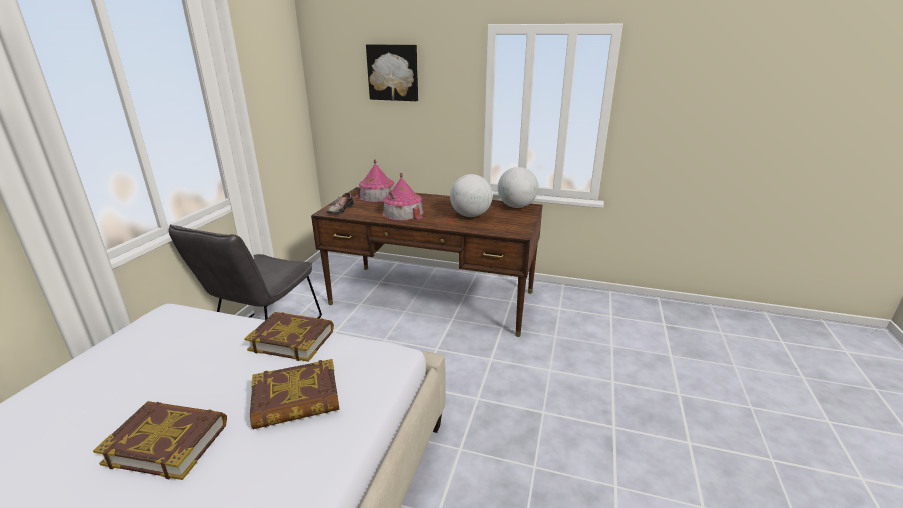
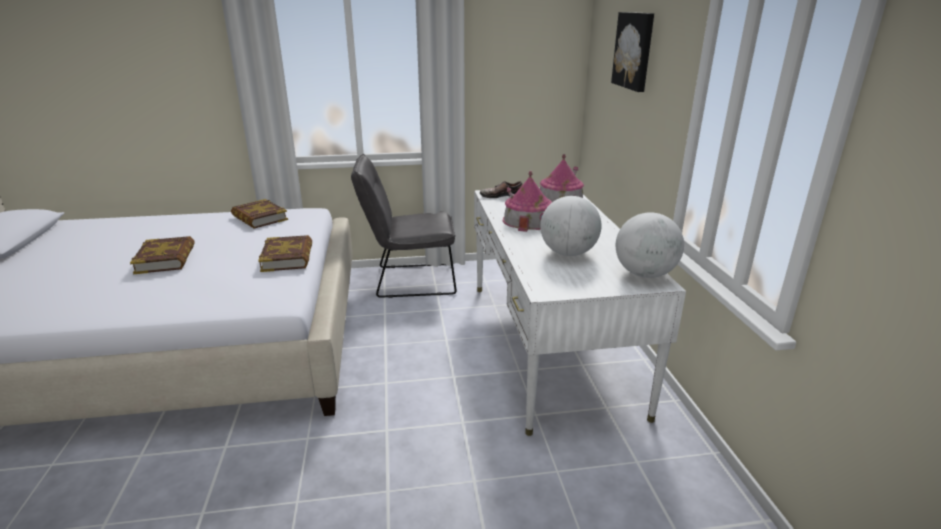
camera: 65 degrees right, 0 degrees up
book [250,359,340,429] -> book moved to [231,199,288,229]
brown desk [311,187,542,337] -> white desk [474,187,686,436]

